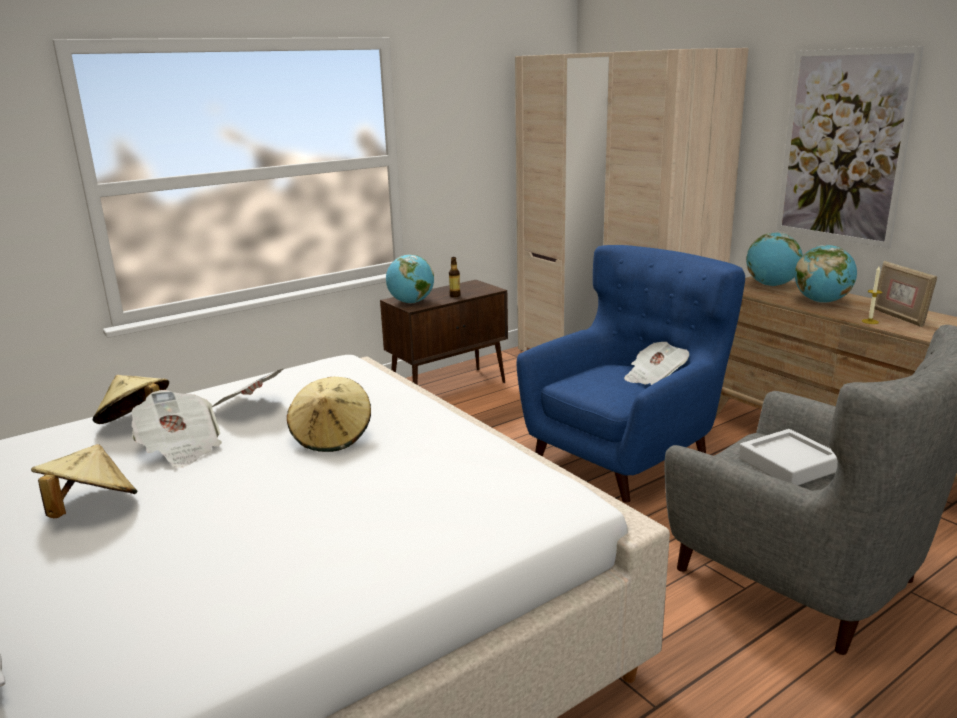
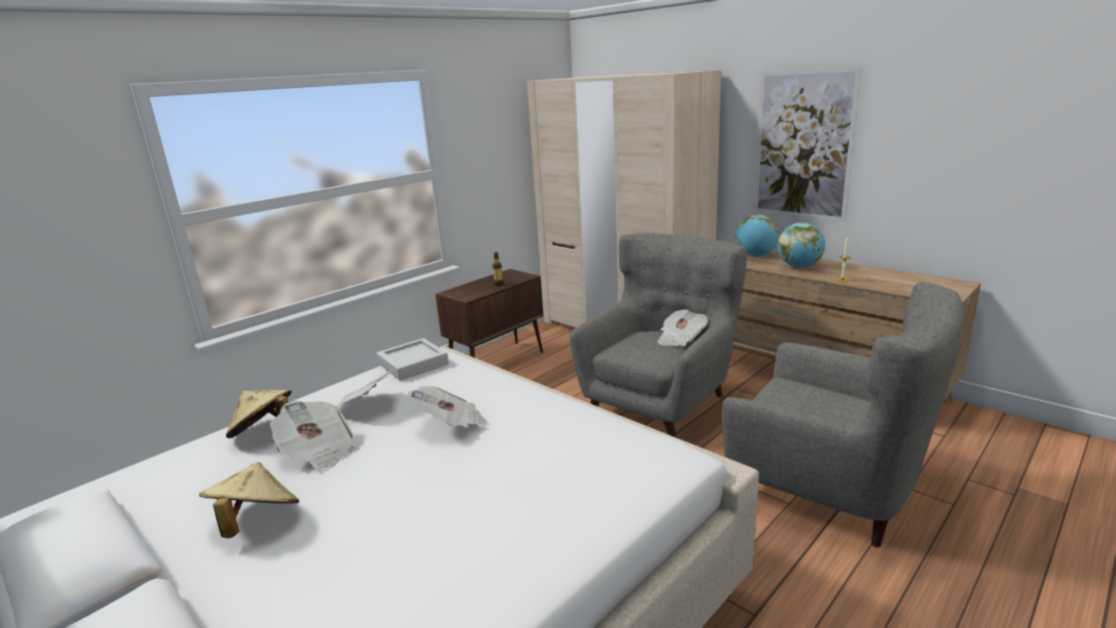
camera: 10 degrees left, 0 degrees up
beige hat [287,377,371,452] -> newspaper [408,386,490,427]
globe [386,255,434,304] -> none
blue armchair [517,245,745,503] -> grey armchair [570,233,747,437]
grey tray [739,429,838,485] -> grey tray moved to [376,338,449,381]
picture frame [874,261,937,327] -> none

